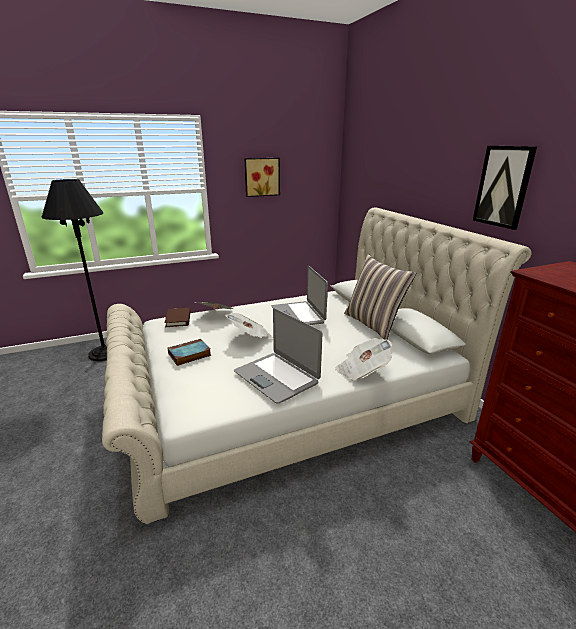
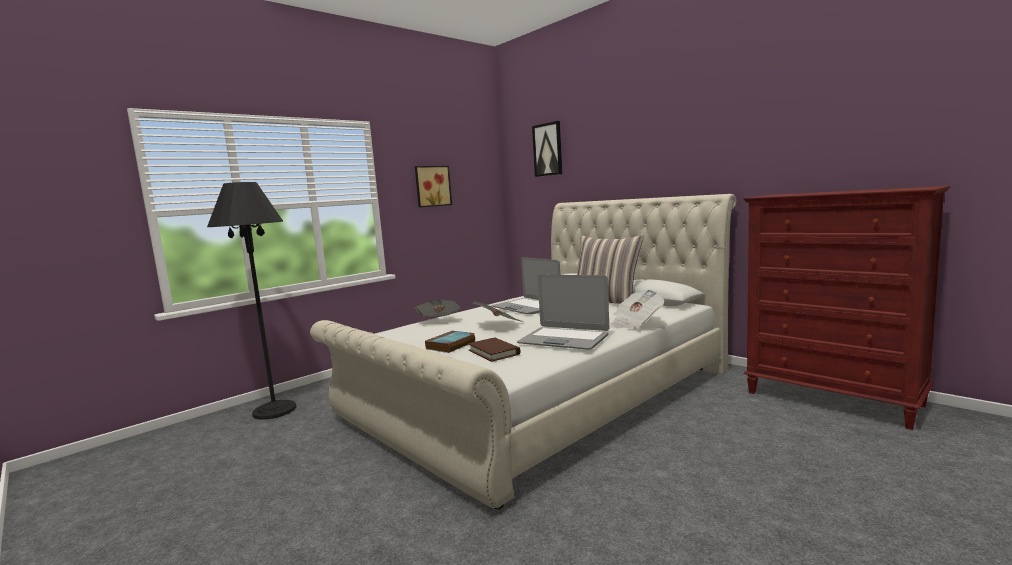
camera: 20 degrees left, 15 degrees down
brown book [165,308,191,327] -> brown book moved to [468,338,520,362]
picture [473,146,537,230] -> picture moved to [532,121,562,177]

